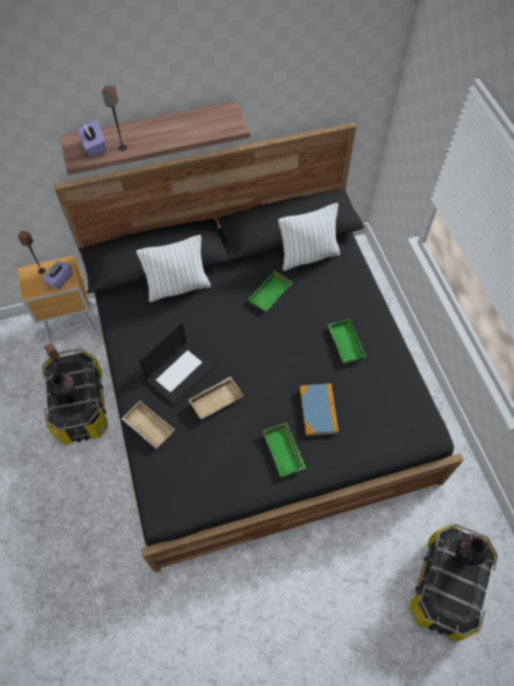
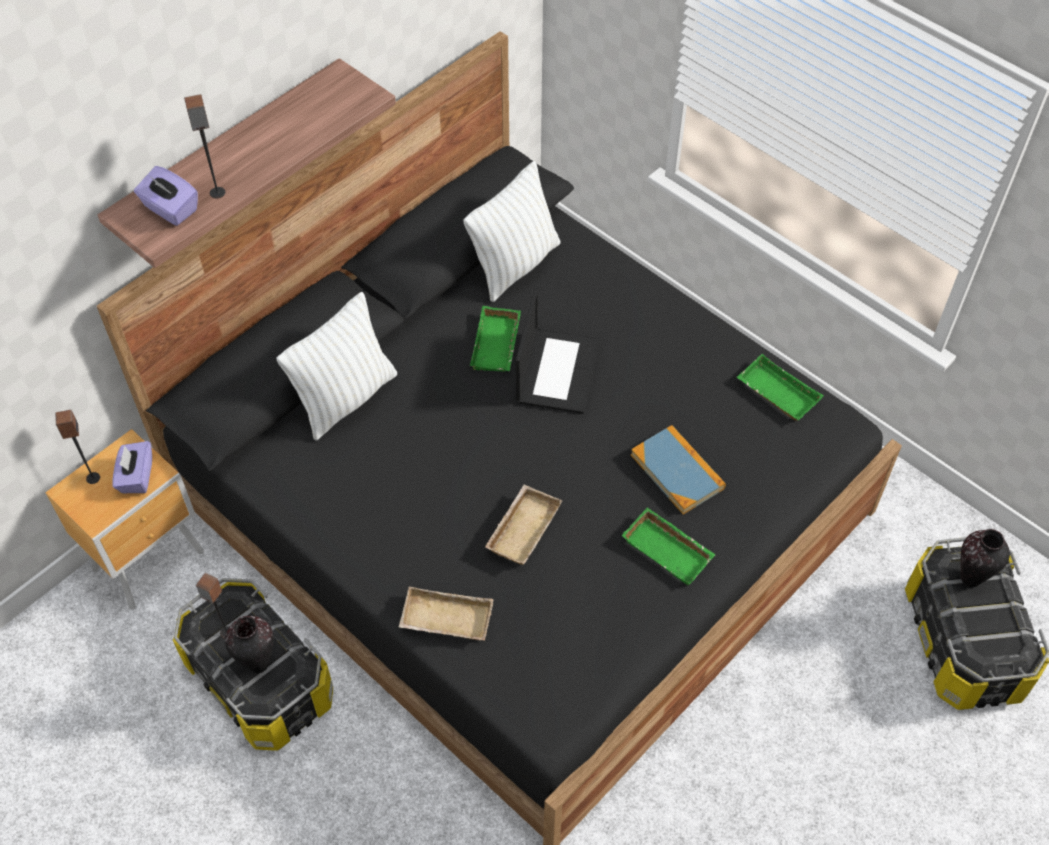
camera: 30 degrees left, 5 degrees down
laptop [139,321,215,405] -> laptop moved to [516,288,600,414]
green tray [328,319,366,363] -> green tray moved to [737,354,824,421]

